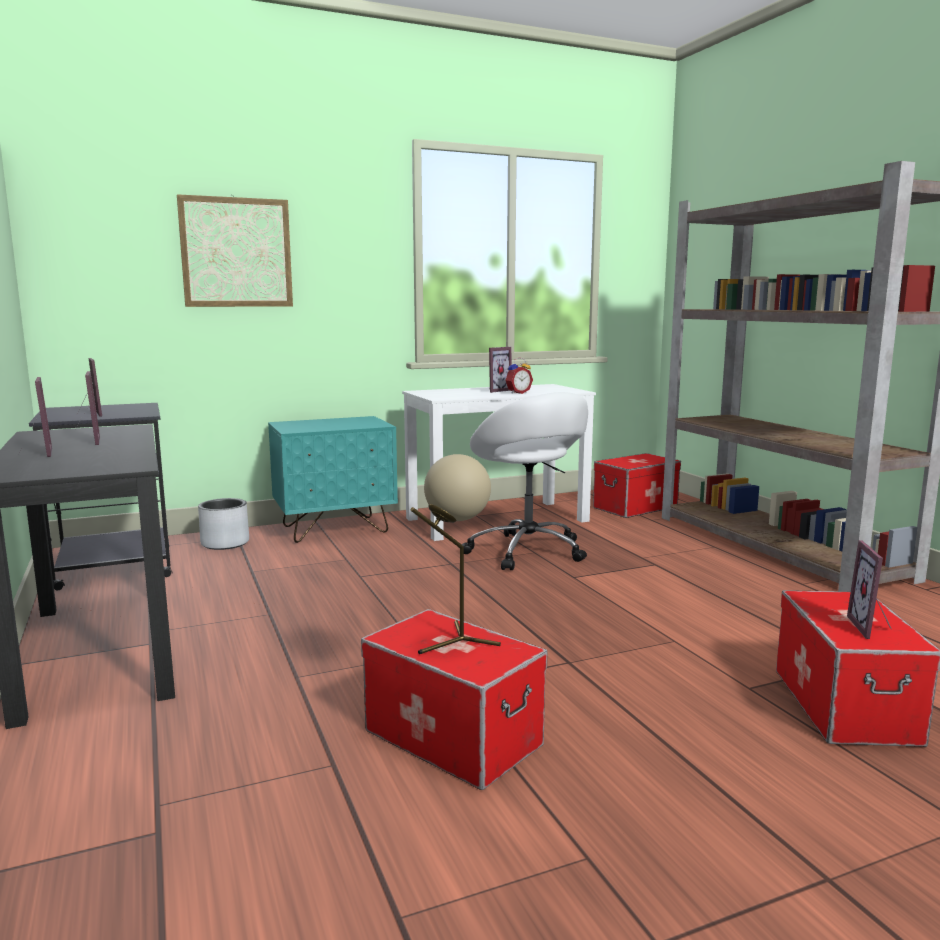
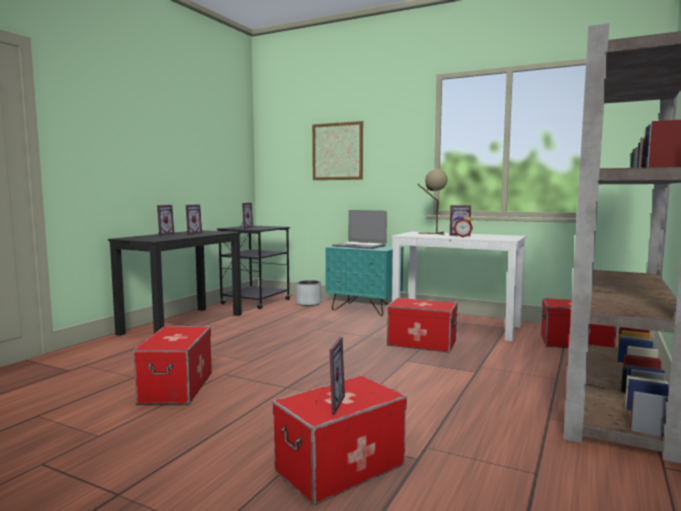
camera: 50 degrees right, 5 degrees down
beige table lamp [410,454,501,654] -> beige table lamp moved to [417,169,448,235]
white office chair [462,392,588,570] -> storage box [387,298,458,352]
picture frame [847,540,891,639] -> picture frame turned 135 degrees clockwise [318,337,345,415]
none -> laptop [332,210,387,249]

